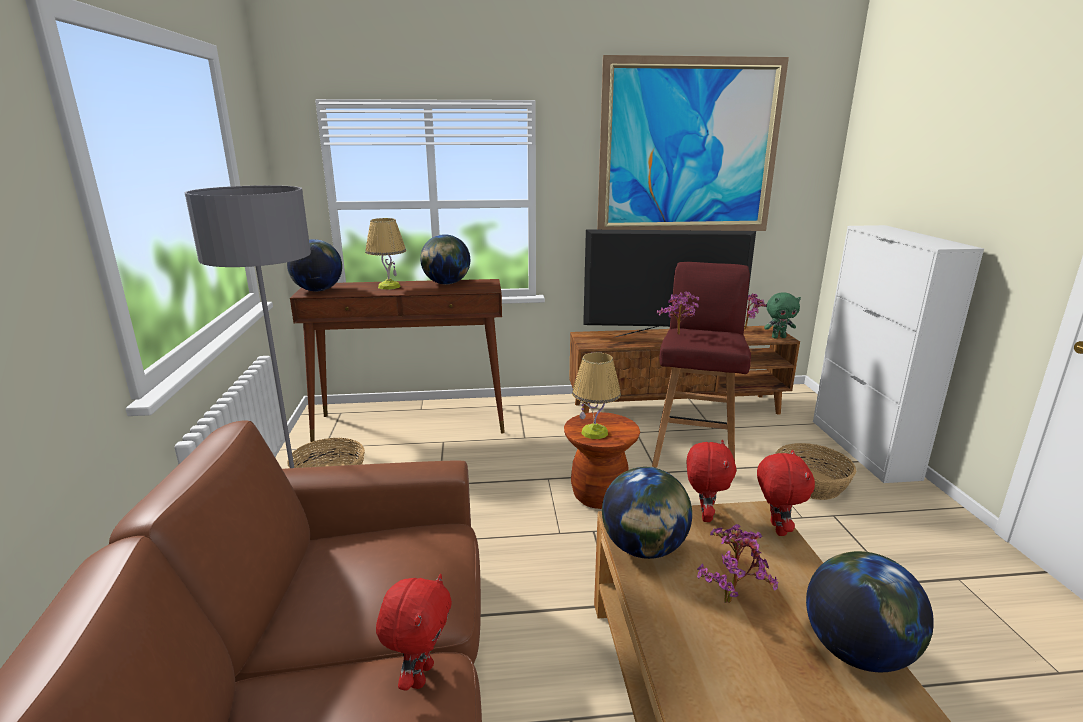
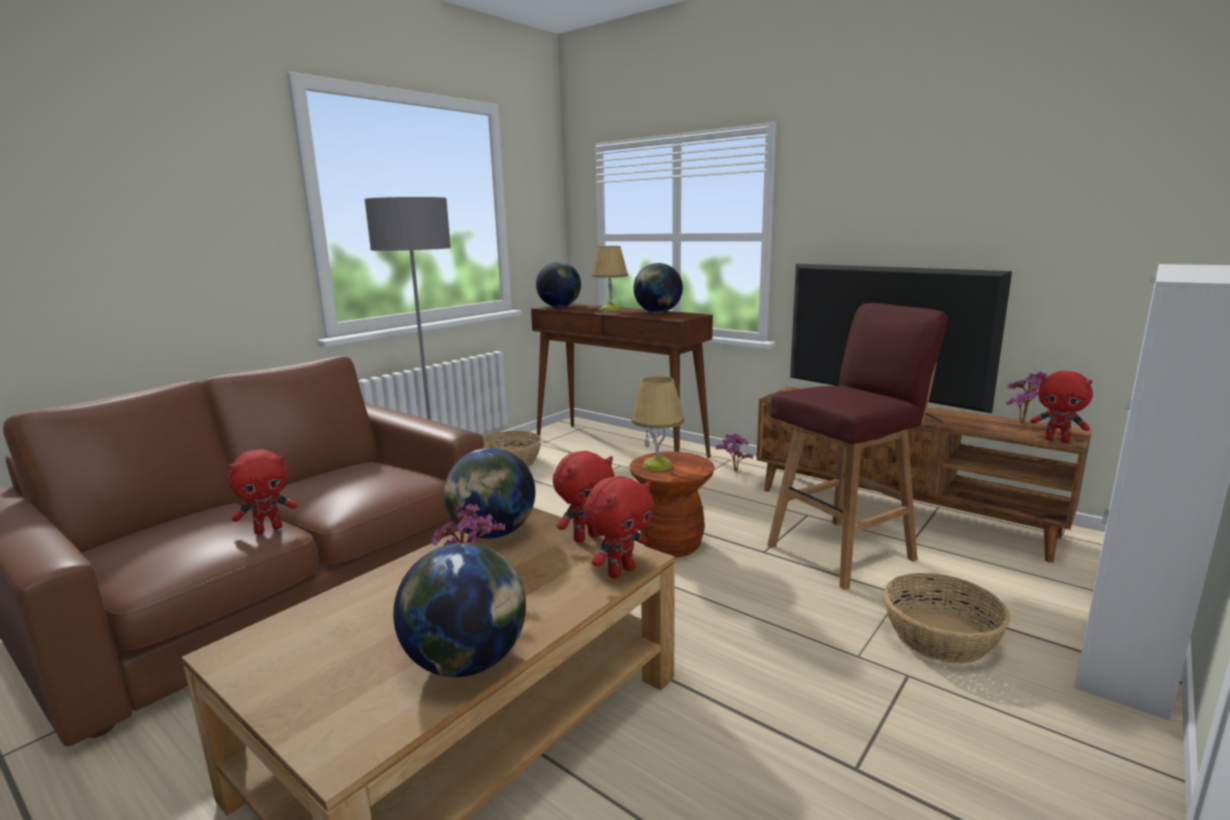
camera: 45 degrees right, 5 degrees down
picture [597,55,789,231] -> none
potted plant [657,292,699,334] -> potted plant moved to [716,434,753,472]
green plush toy [764,292,801,338] -> red plush toy [1030,371,1093,443]

